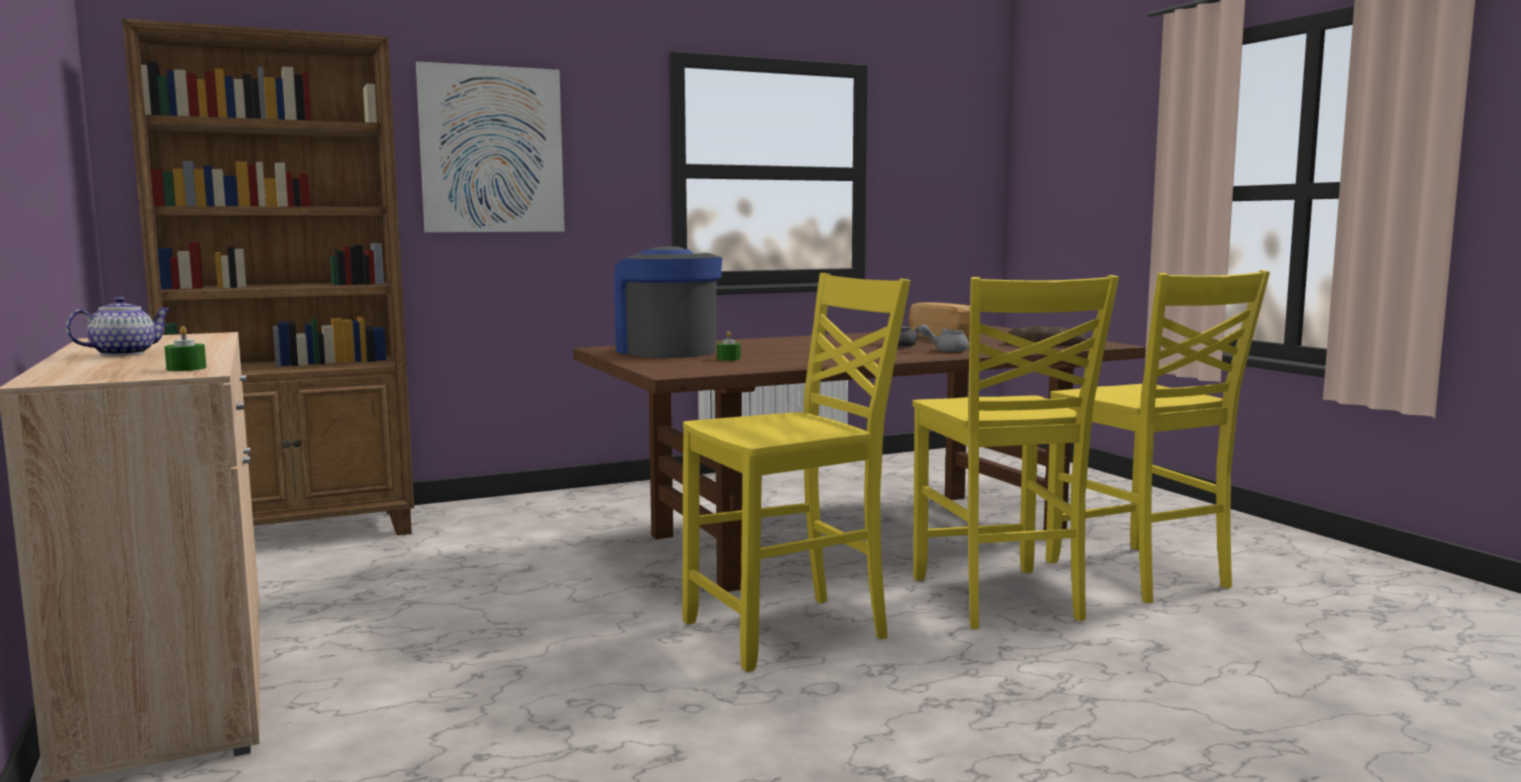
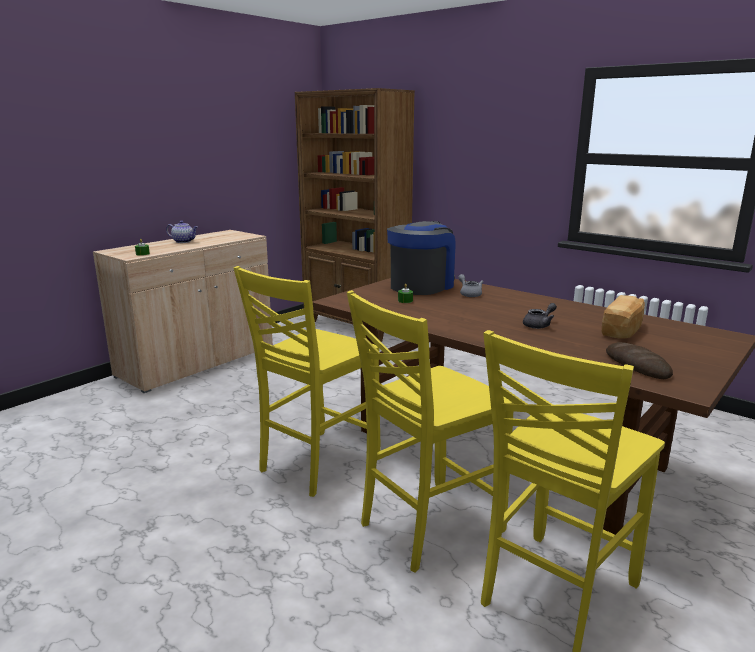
camera: 65 degrees right, 10 degrees up
picture [416,62,564,232] -> none
yellow chair [683,273,910,672] -> yellow chair turned 90 degrees clockwise [233,266,381,497]
grey teapot [918,324,969,352] -> grey teapot moved to [458,274,484,297]

